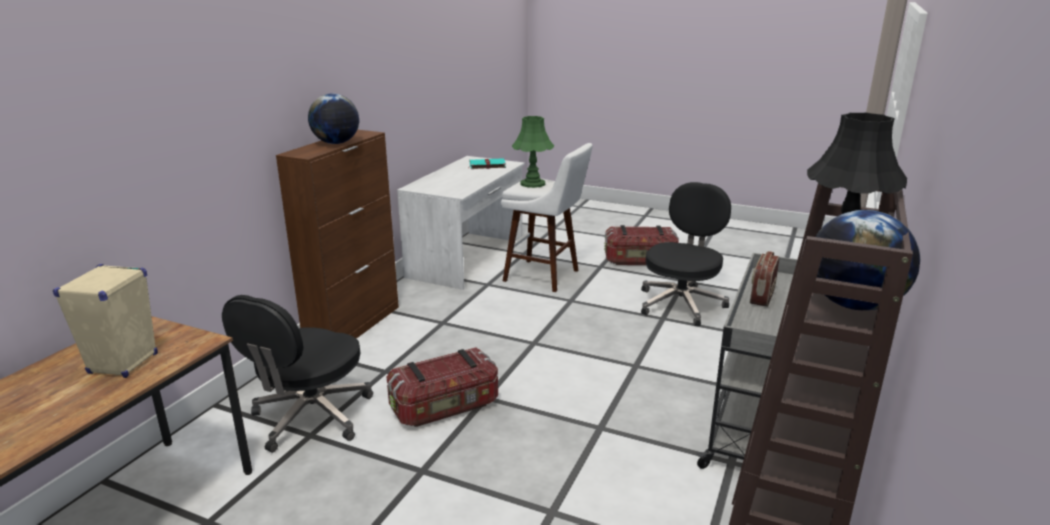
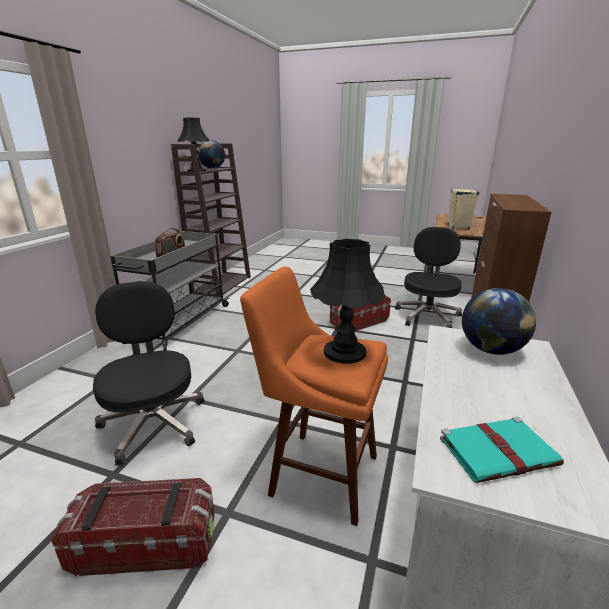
camera: 175 degrees right, 0 degrees up
globe [308,93,359,144] -> globe moved to [462,288,536,355]
white stool [501,143,593,292] -> orange stool [240,266,388,526]
green table lamp [512,116,554,188] -> black table lamp [310,239,386,364]
black office chair [641,182,731,326] -> black office chair turned 135 degrees clockwise [93,281,205,465]

